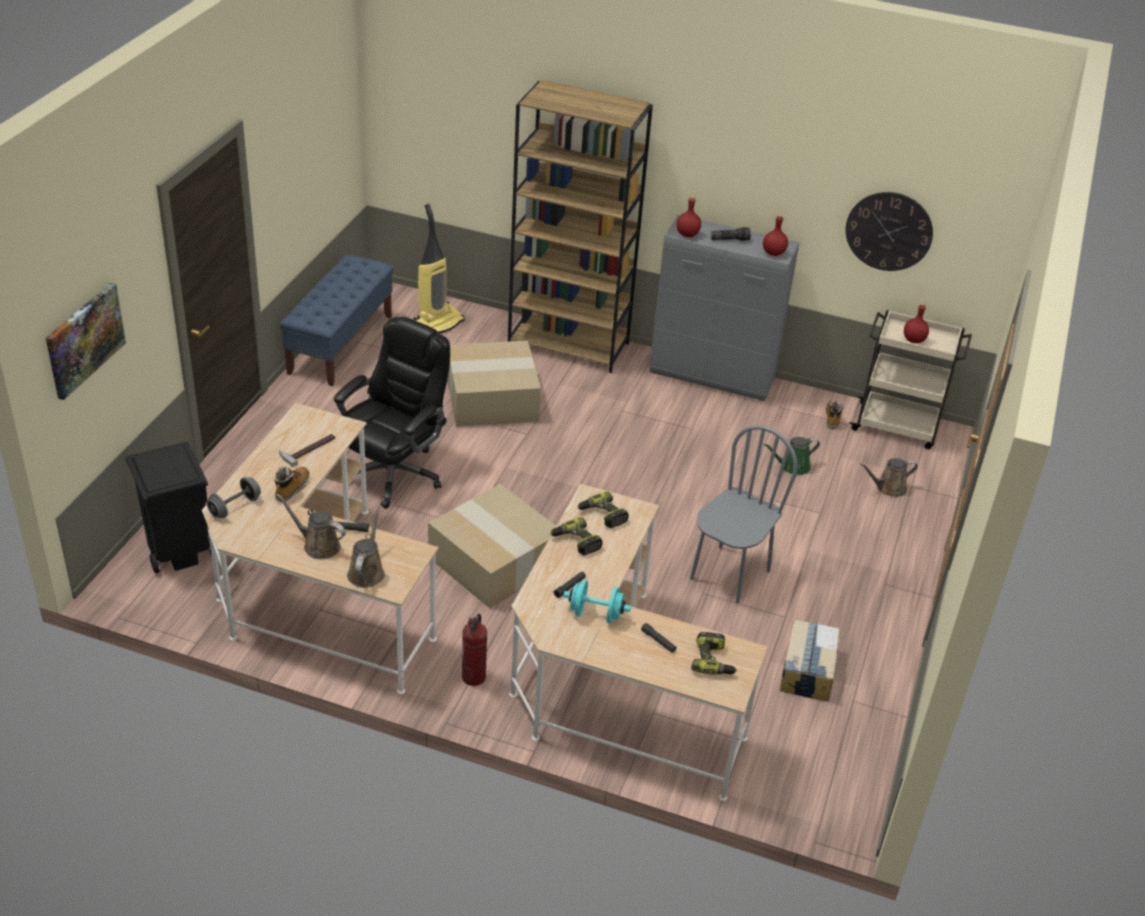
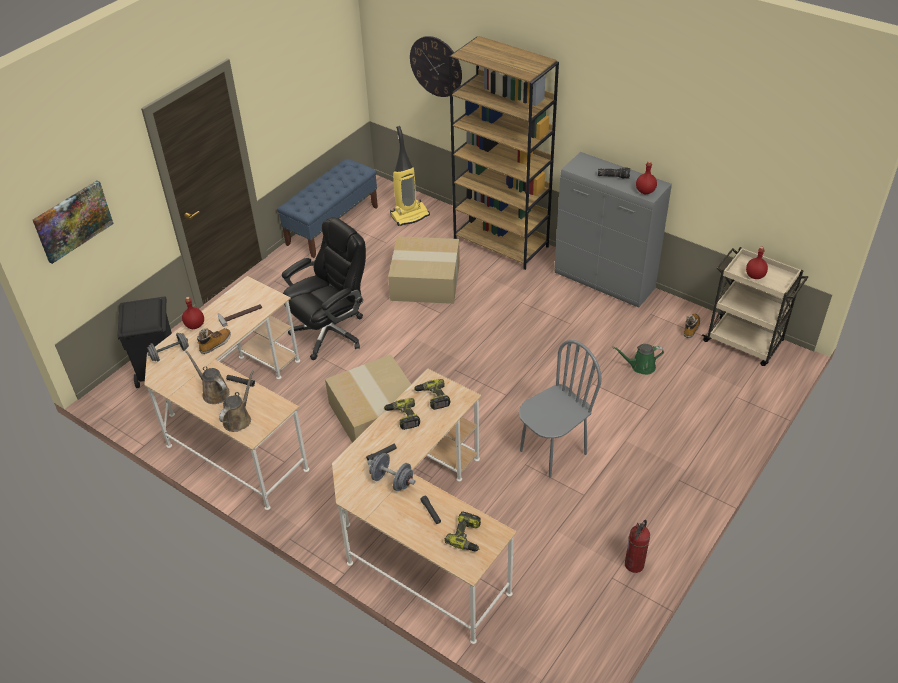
camera: 20 degrees right, 5 degrees up
fire extinguisher [462,614,487,686] -> fire extinguisher moved to [625,520,650,573]
turquoise dumbbell [563,580,631,624] -> grey dumbbell [368,453,415,491]
red bottle [677,196,701,237] -> red bottle moved to [182,297,204,329]
cardboard box [780,619,840,701] -> none
wall clock [845,192,933,271] -> wall clock moved to [410,36,462,97]
brown watering can [859,458,918,497] -> none

